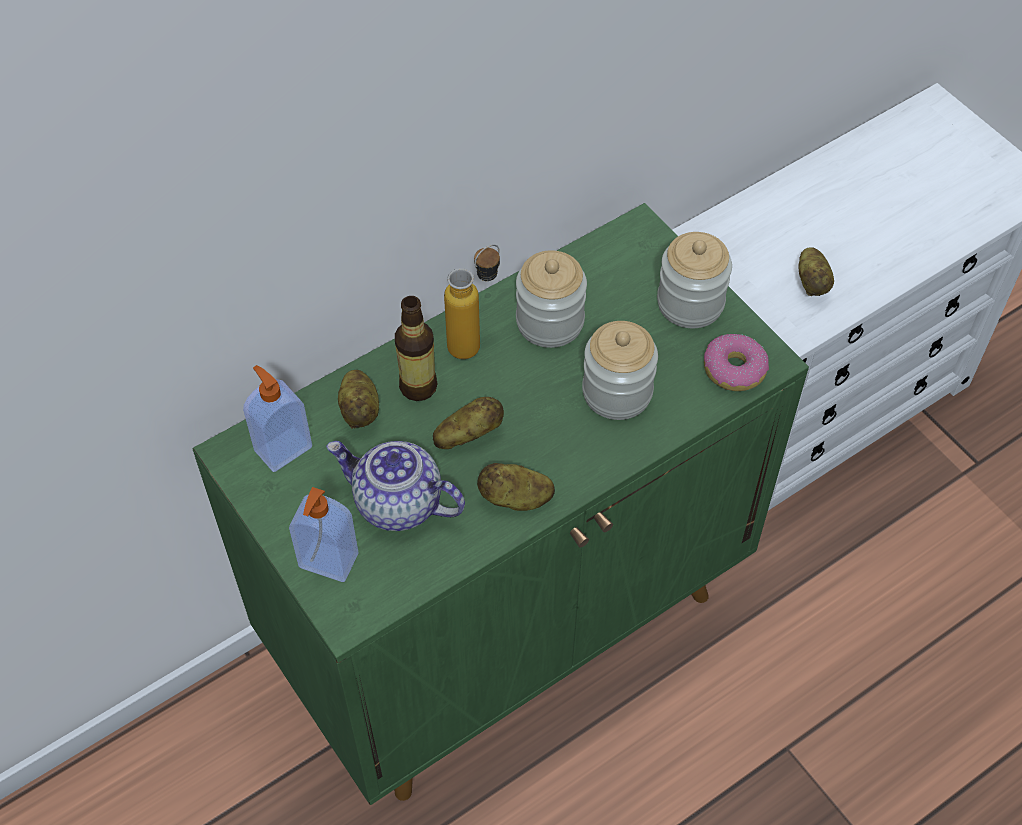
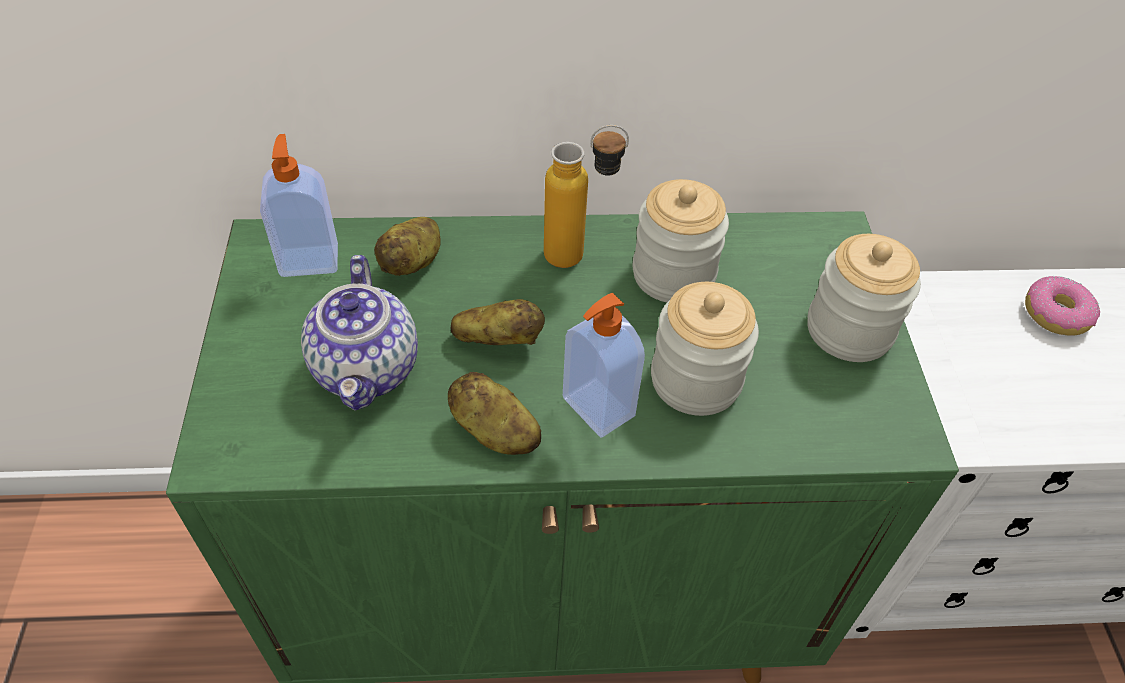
camera: 30 degrees right, 5 degrees down
soap dispenser [289,487,359,582] -> soap dispenser moved to [563,293,645,438]
teapot [326,441,465,531] -> teapot turned 150 degrees counterclockwise [301,255,418,411]
bottle [395,296,438,401] -> none
donut [704,334,769,391] -> donut moved to [1025,276,1100,336]
potato [798,247,834,296] -> none

